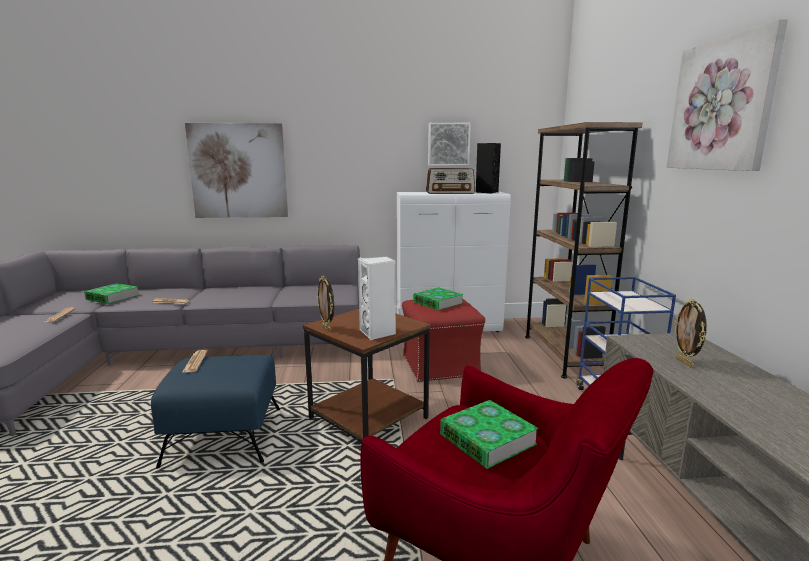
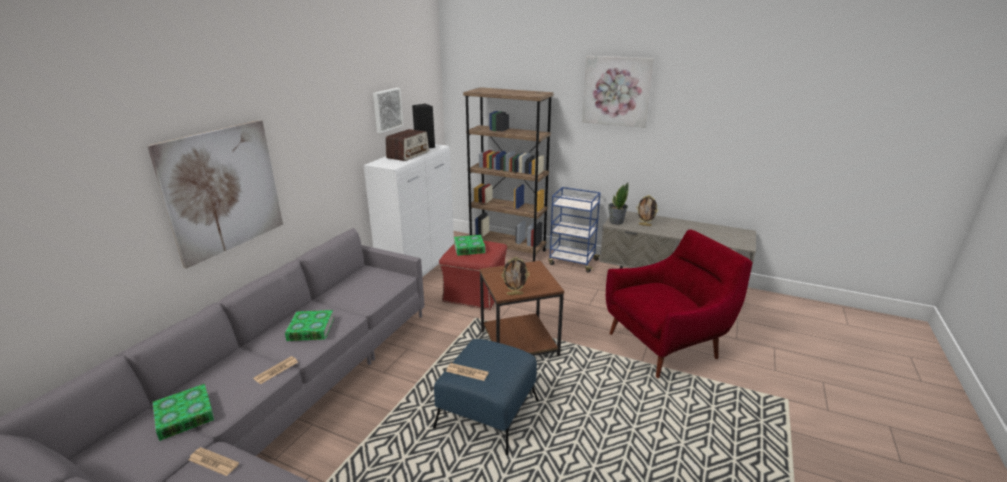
camera: 60 degrees left, 10 degrees up
white speaker [358,256,396,340] -> none
book [440,400,538,469] -> book moved to [285,310,334,341]
none -> potted plant [608,183,628,225]

